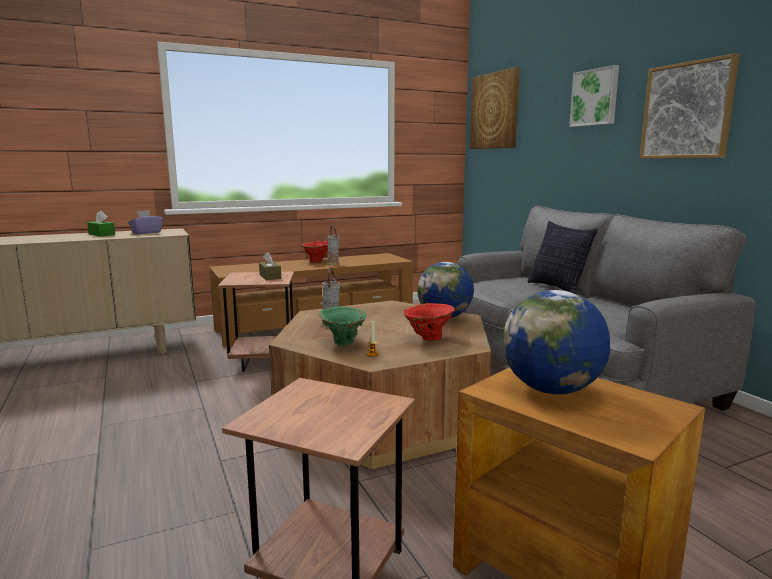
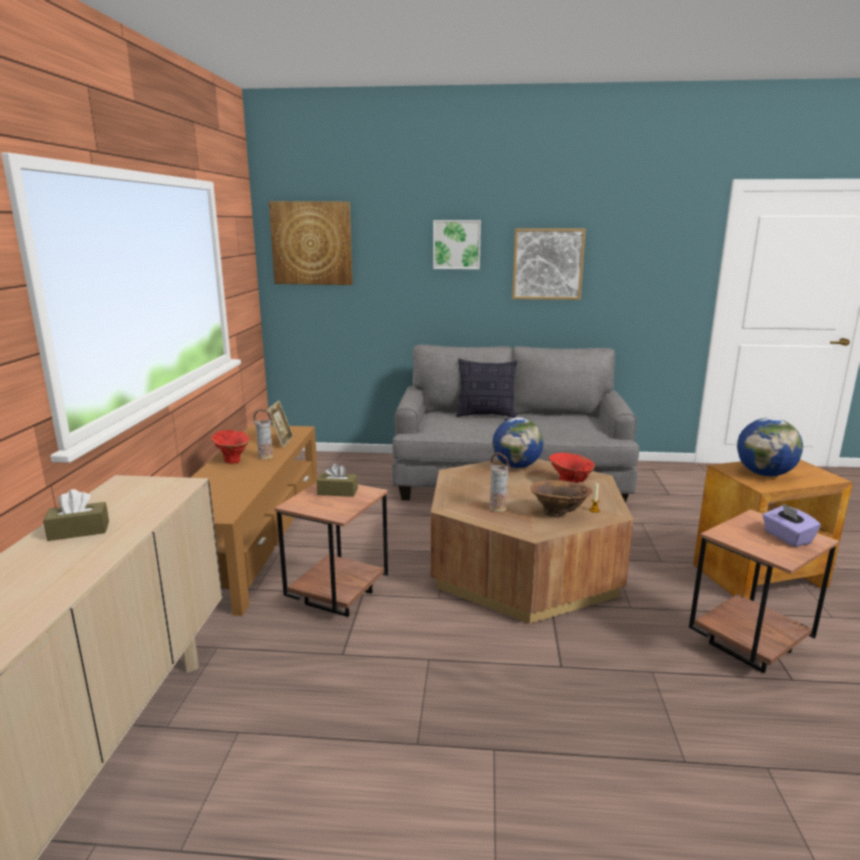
camera: 60 degrees left, 5 degrees up
green tissue box [87,211,115,237] -> brown tissue box [43,489,109,541]
purple tissue box [128,210,163,234] -> purple tissue box moved to [763,503,821,547]
green vase [319,307,367,346] -> brown vase [530,480,593,517]
none -> picture frame [267,401,294,448]

